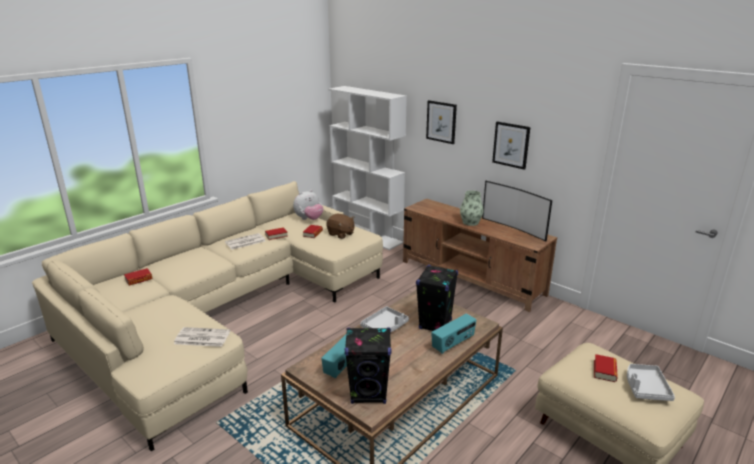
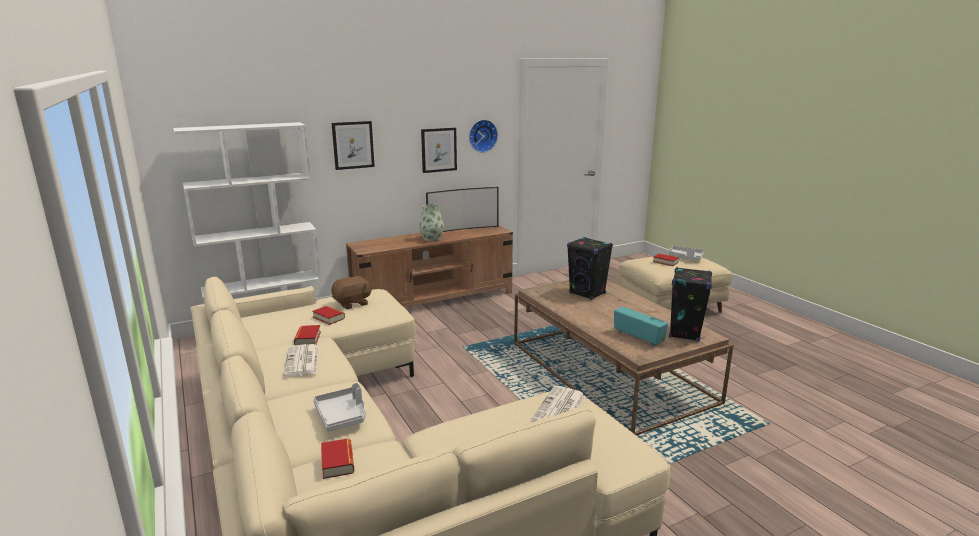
camera: 70 degrees left, 5 degrees down
plush toy [293,190,323,220] -> none
grey tray [360,306,409,332] -> grey tray moved to [313,382,366,432]
radio [431,314,476,354] -> none
none -> wall clock [469,120,498,153]

